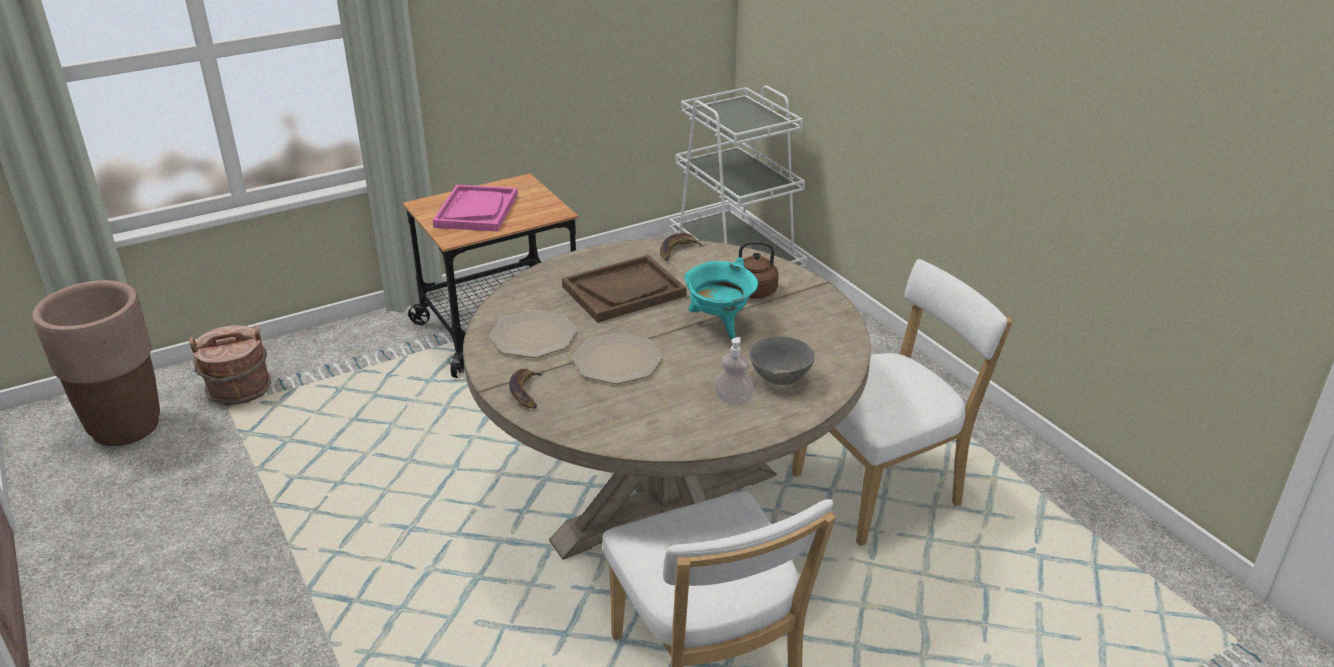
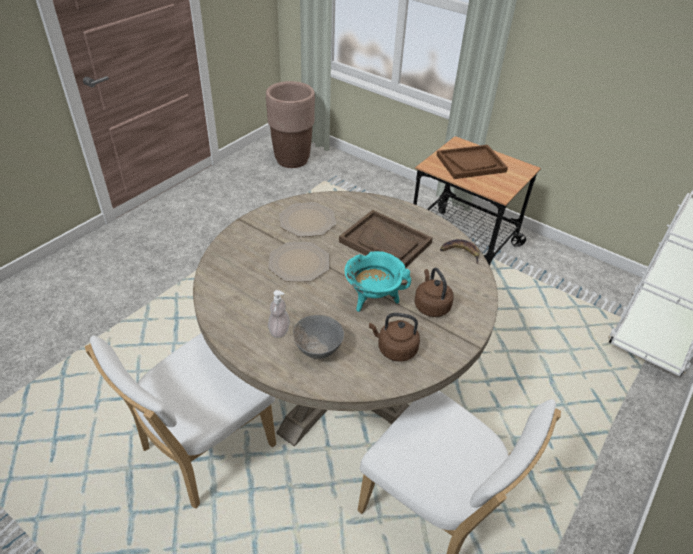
camera: 65 degrees right, 10 degrees up
brown bucket [189,325,271,406] -> none
pink tray [433,185,518,232] -> brown tray [436,145,508,179]
banana [509,368,544,409] -> none
none -> brown kettle [369,313,420,362]

